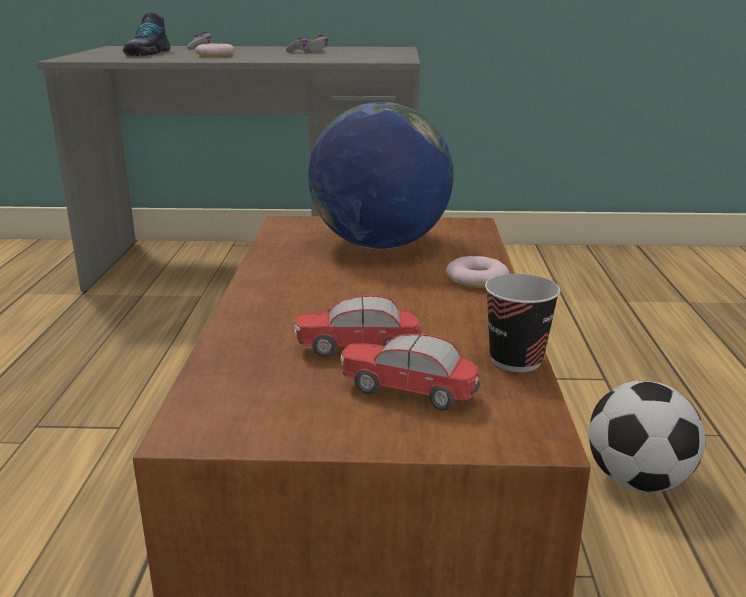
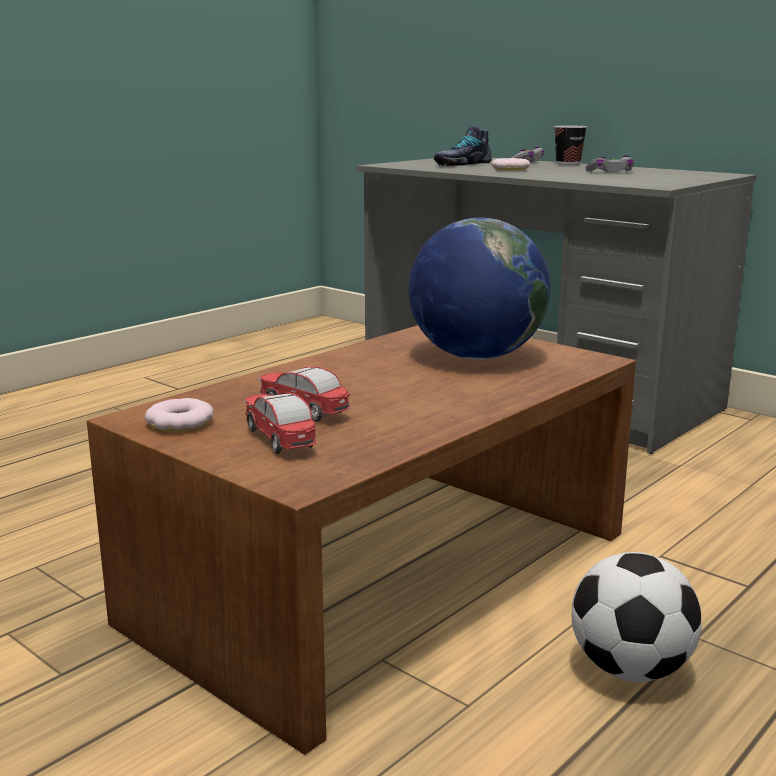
camera: 40 degrees right, 5 degrees down
donut [446,256,510,288] -> donut moved to [145,398,213,432]
cup [485,274,560,372] -> cup moved to [554,125,587,165]

